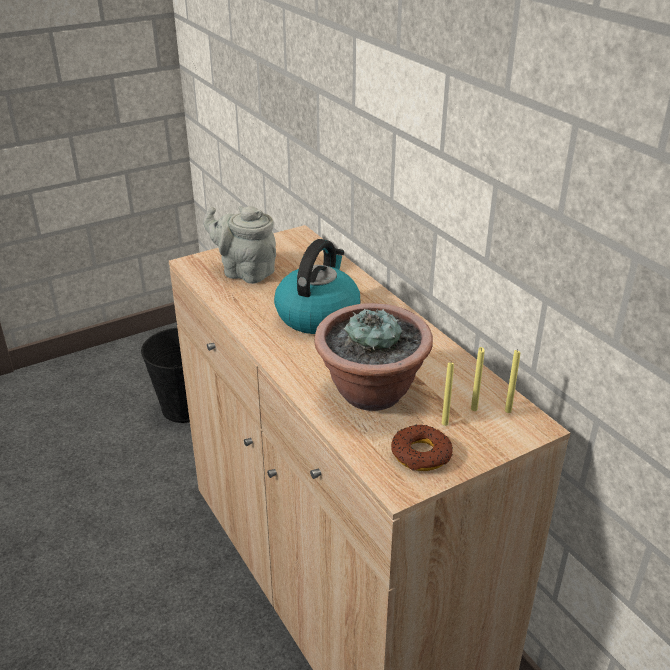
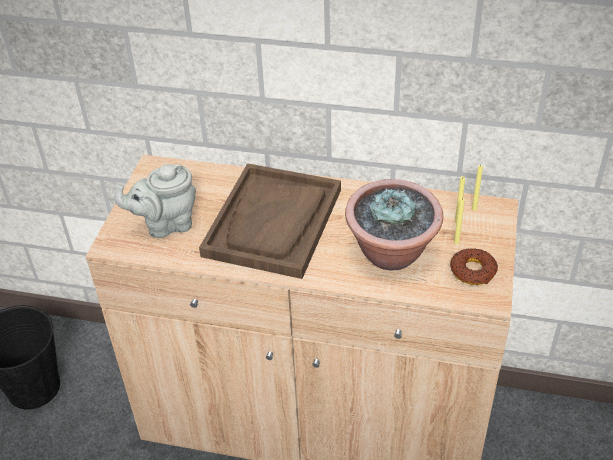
camera: 45 degrees left, 10 degrees up
kettle [274,239,360,334] -> brown tray [199,163,341,279]

